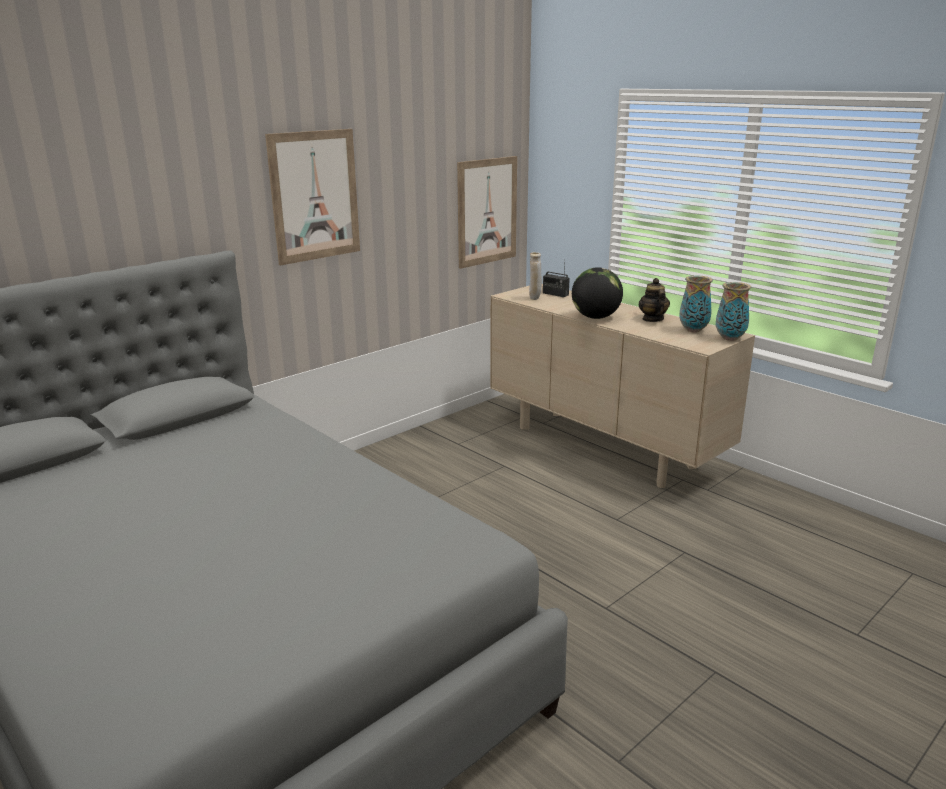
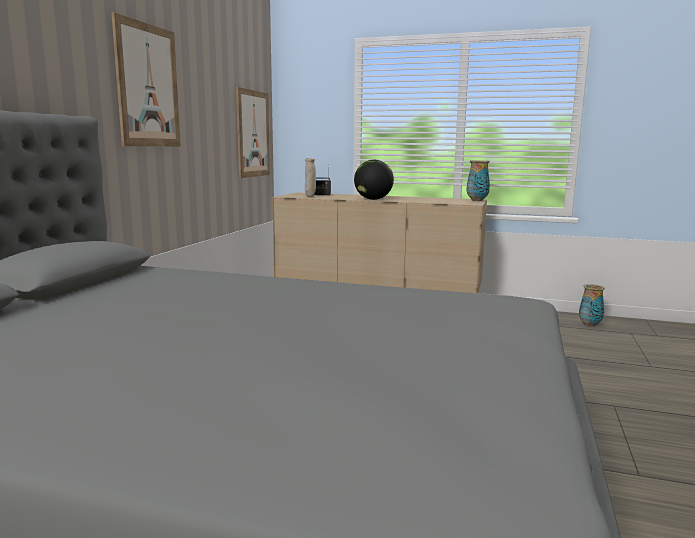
camera: 30 degrees left, 10 degrees down
teapot [639,278,670,322] -> none
vase [679,275,713,332] -> vase moved to [579,284,605,327]

